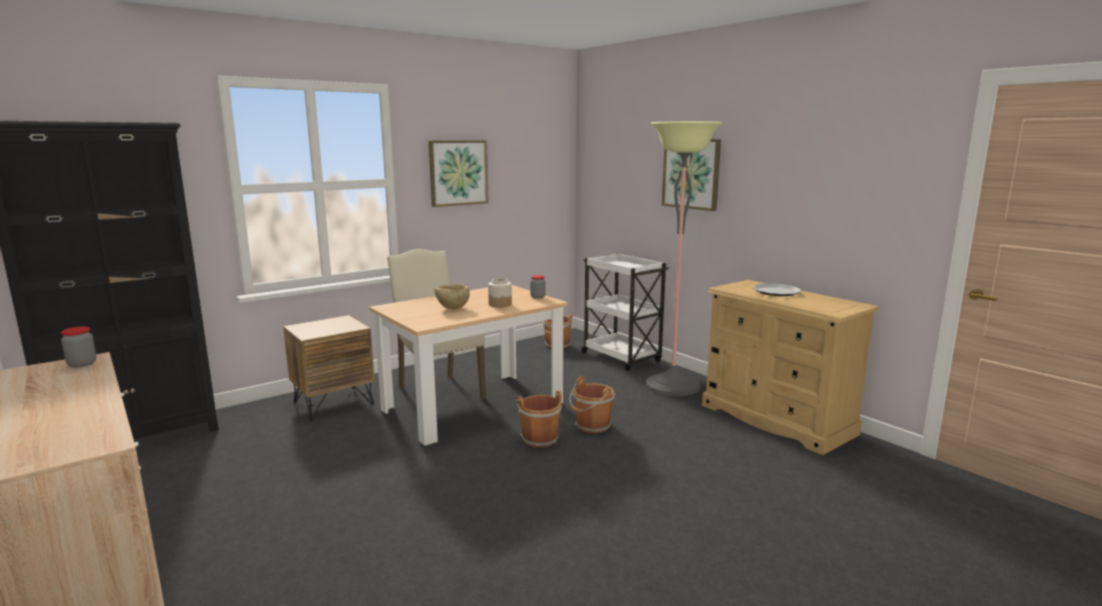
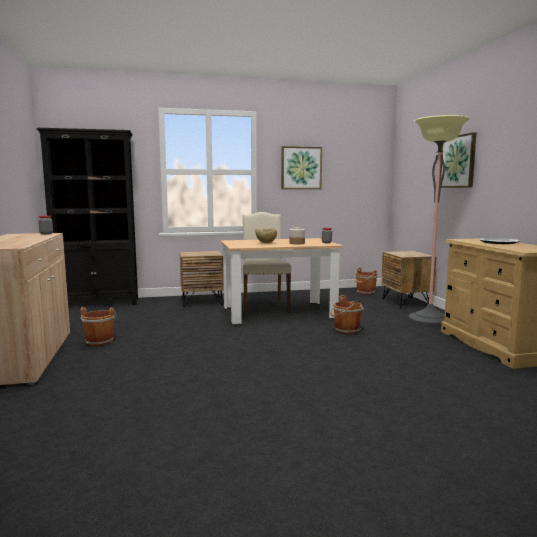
camera: 25 degrees right, 5 degrees down
brown bucket [516,391,562,448] -> brown bucket moved to [81,307,117,346]
white cart [581,253,669,371] -> brown nightstand [381,251,437,308]

